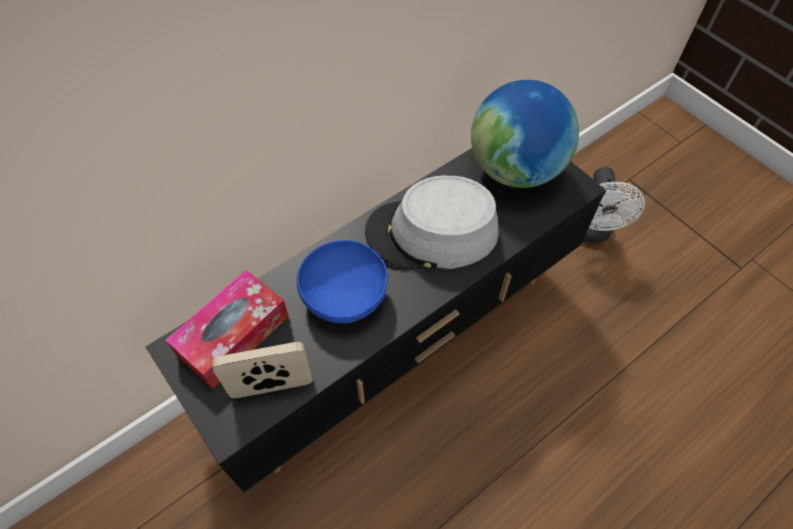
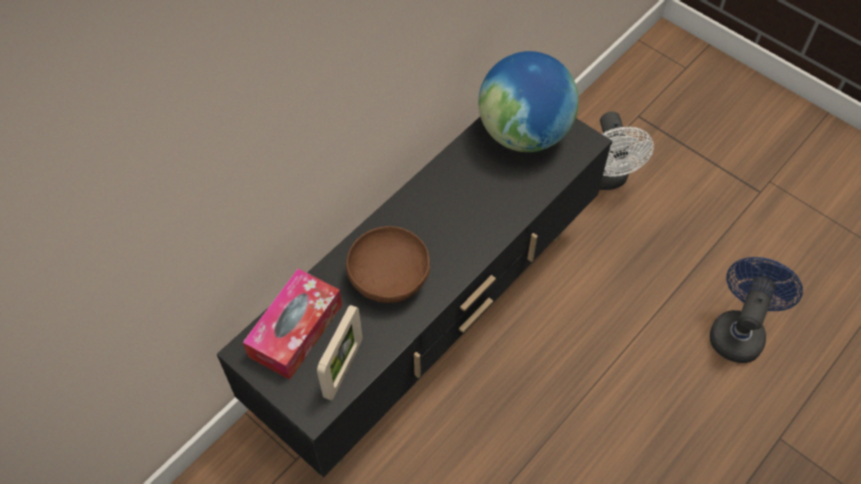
camera: 10 degrees left, 0 degrees up
picture frame [212,342,313,398] -> picture frame turned 135 degrees clockwise [317,305,363,401]
blue bowl [297,240,388,323] -> brown bowl [346,226,430,303]
grey hat [365,175,499,269] -> none
none -> blue fan [710,257,803,363]

